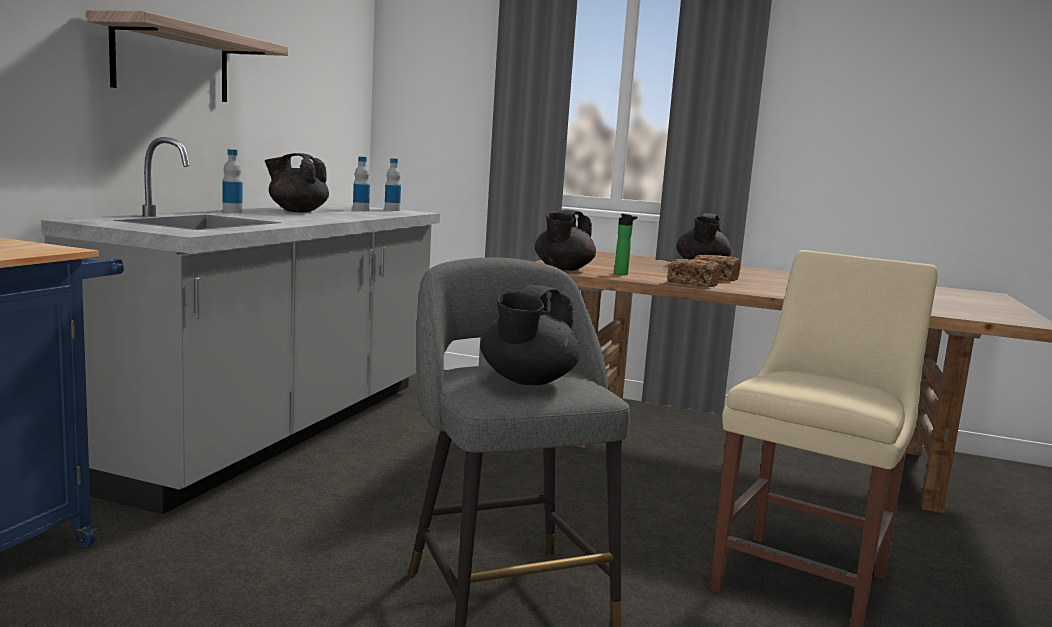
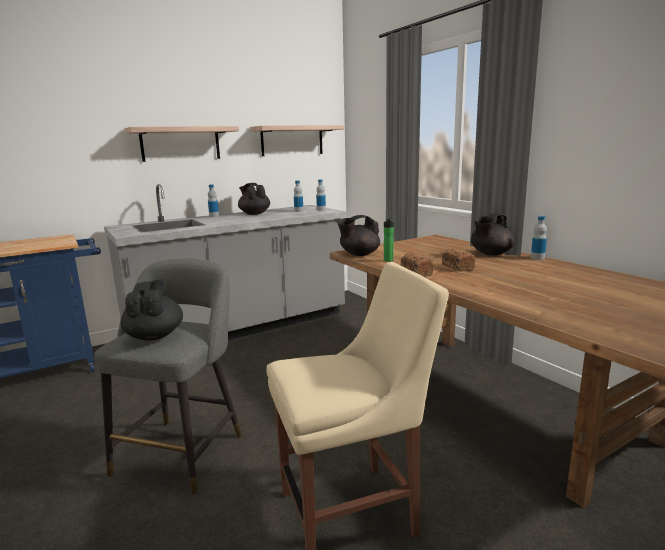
camera: 40 degrees right, 5 degrees up
black teapot [480,284,580,385] -> black teapot turned 105 degrees clockwise [120,279,183,341]
none -> shelf [250,125,344,156]
none -> bottle [531,216,547,260]

